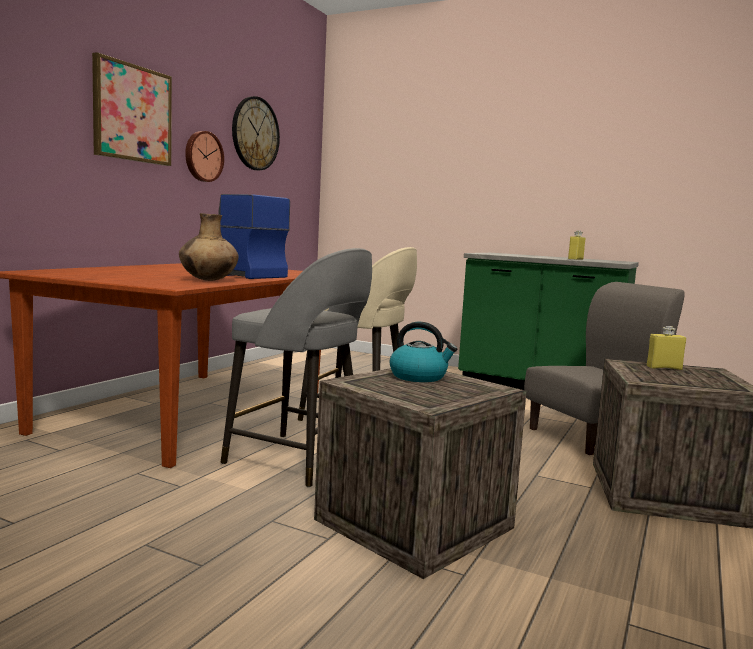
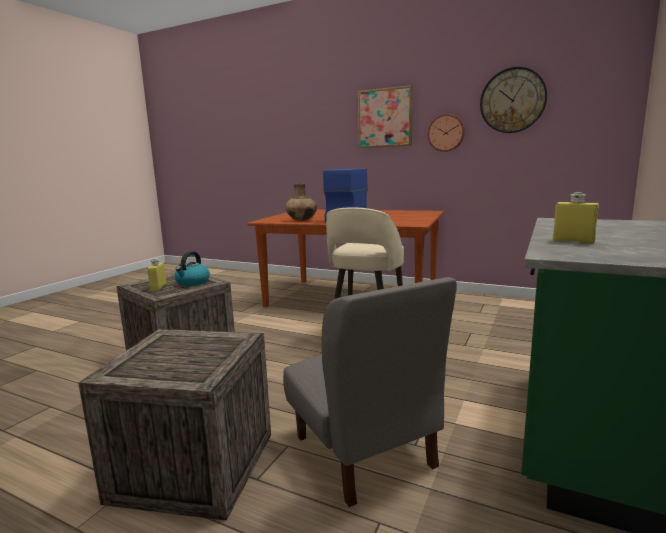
camera: 90 degrees right, 5 degrees up
grey stool [221,248,372,487] -> none
yellow bottle [647,326,686,370] -> yellow bottle moved to [147,258,167,291]

